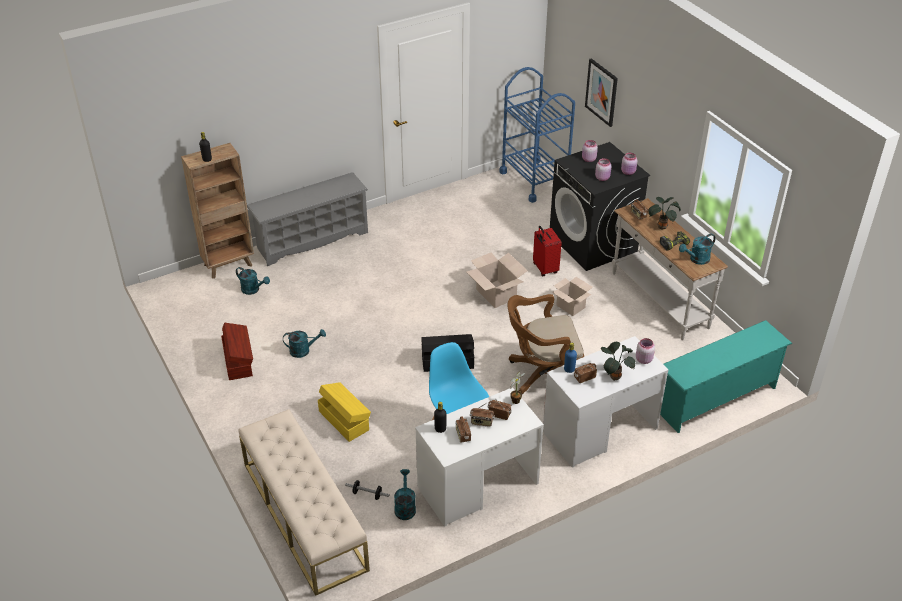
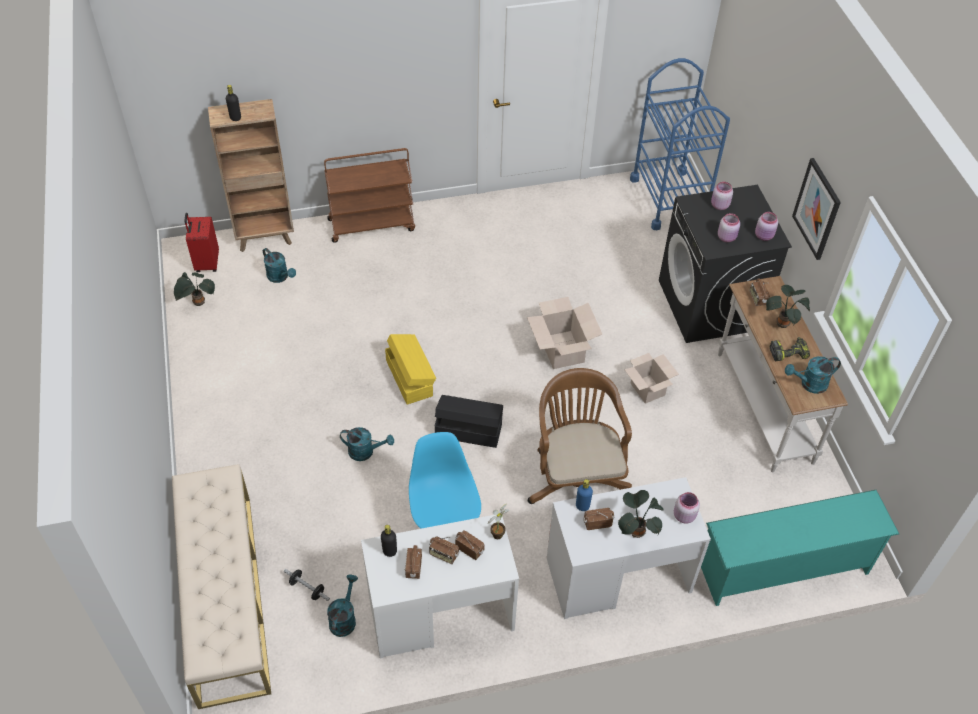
camera: 15 degrees right, 10 degrees up
brown storage box [221,323,253,380] -> none
grey shoe rack [247,172,368,266] -> brown cart [324,148,415,243]
turquoise watering can [283,329,326,358] -> turquoise watering can moved to [340,427,394,461]
yellow storage box [318,382,371,442] -> yellow storage box moved to [385,334,436,404]
brown office chair [508,294,584,394] -> brown office chair turned 75 degrees clockwise [528,368,632,504]
red suitcase [533,226,562,276] -> red suitcase moved to [184,213,219,272]
picture [585,58,618,127] -> picture moved to [792,158,841,260]
none -> potted plant [174,272,215,306]

